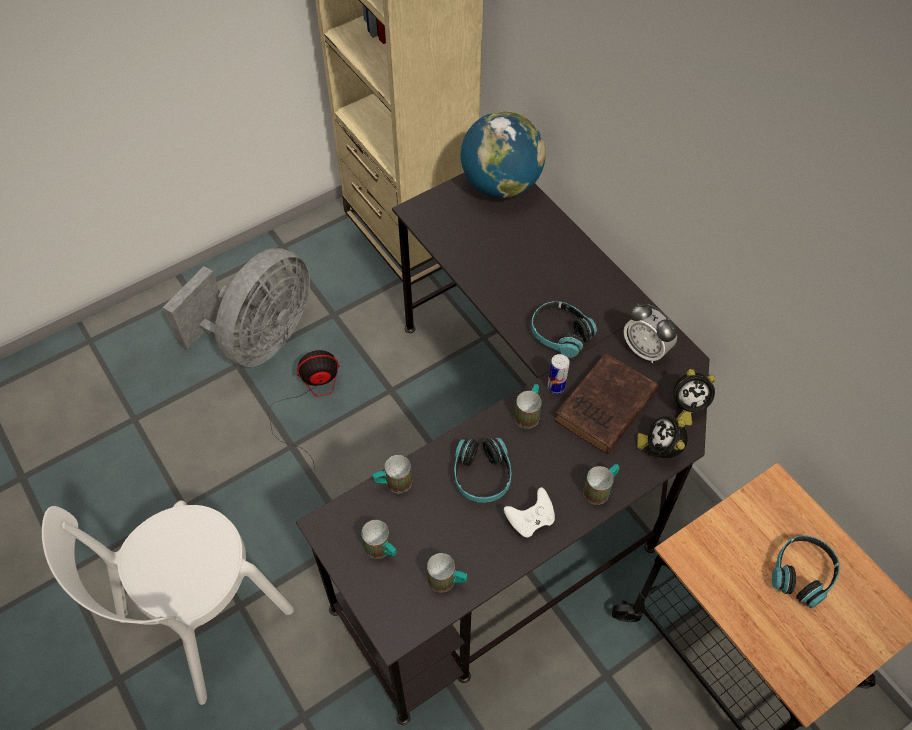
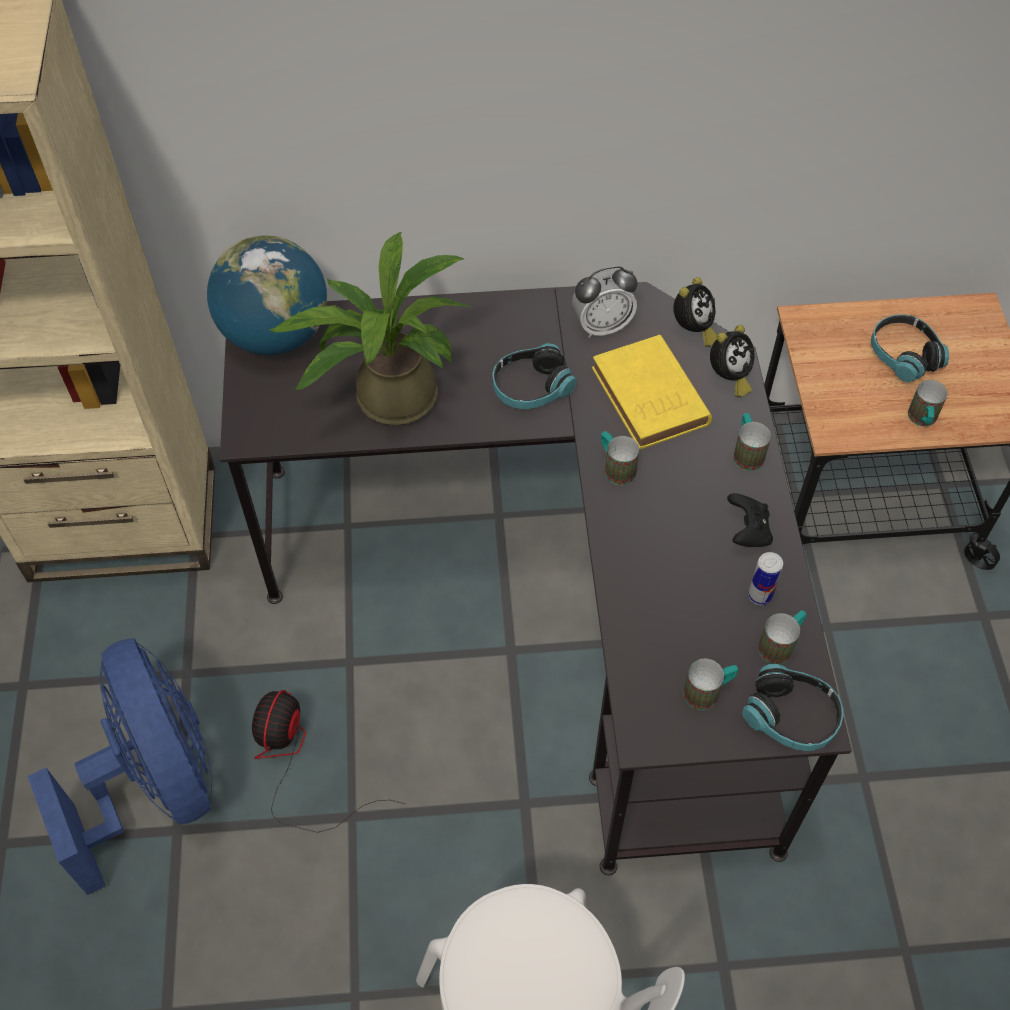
camera: 60 degrees left, 0 degrees up
grey fan [163,248,310,367] -> blue fan [27,638,212,895]
mug [373,455,412,493] -> mug moved to [908,380,948,427]
headphones [454,438,512,503] -> headphones moved to [742,664,843,751]
white game controller [504,487,555,538] -> black game controller [727,493,773,547]
can [547,354,570,394] -> can moved to [748,552,783,605]
brown book [554,353,658,454] -> yellow book [592,335,712,449]
alarm clock [637,416,688,458] -> alarm clock turned 75 degrees counterclockwise [710,325,754,397]
none -> potted plant [269,232,472,425]

